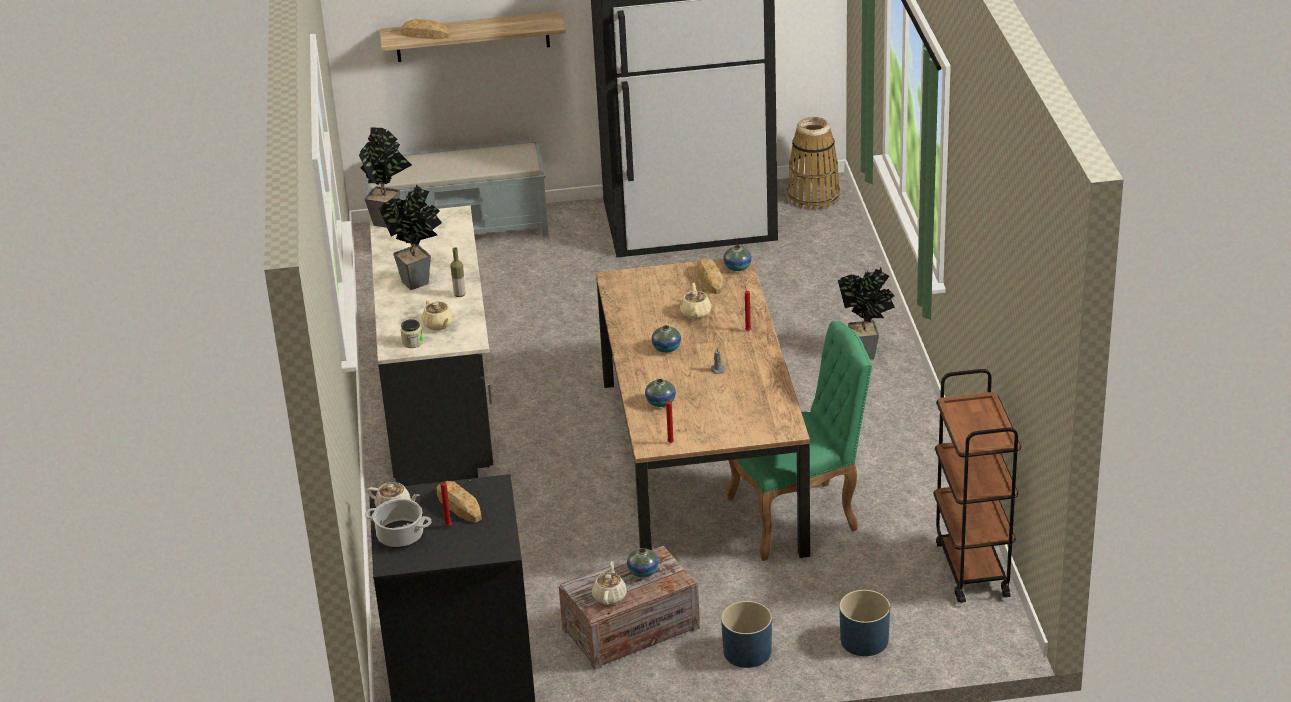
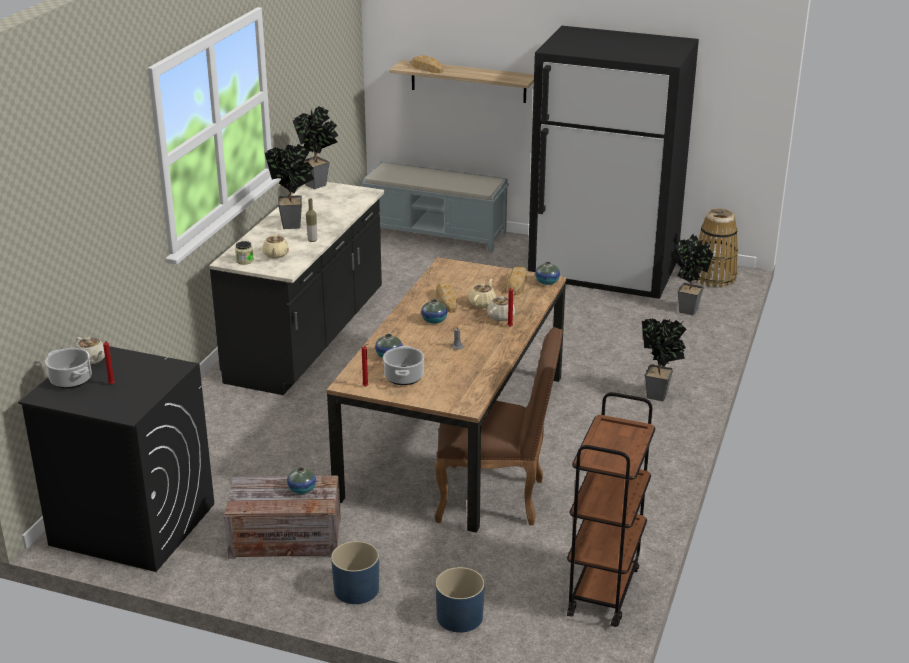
camera: 25 degrees right, 5 degrees down
bread [436,481,482,522] -> bread moved to [436,282,457,313]
beige teapot [592,561,627,605] -> beige teapot moved to [487,292,515,321]
green chair [726,321,872,561] -> brown chair [435,327,563,525]
none -> cooking pot [383,346,424,385]
none -> potted plant [673,234,713,315]

